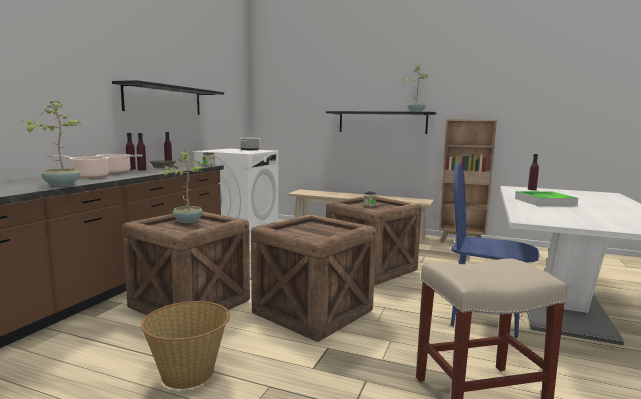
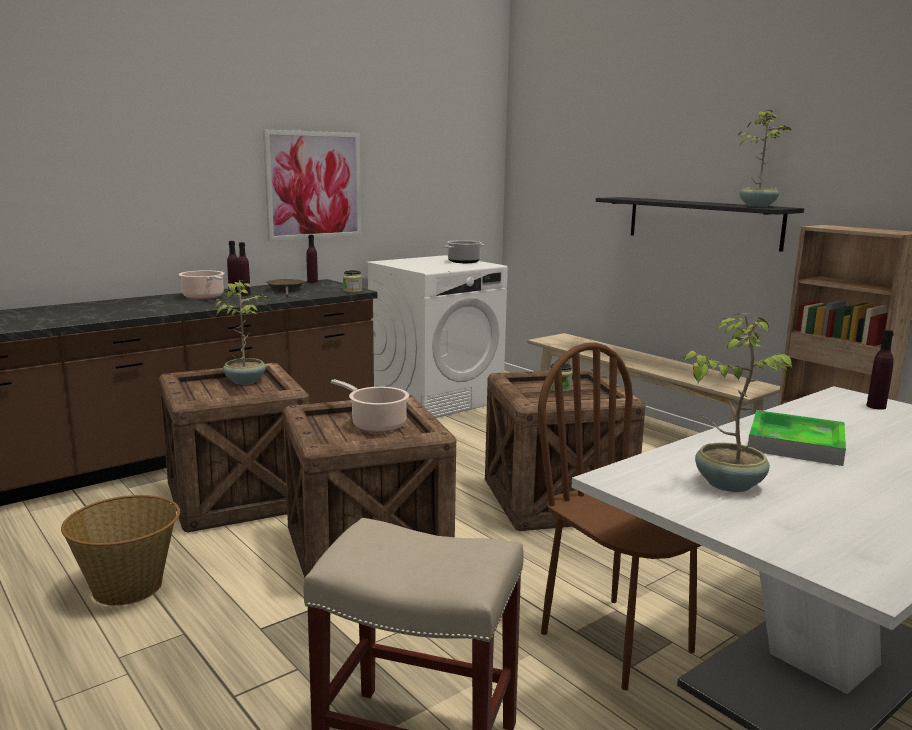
camera: 30 degrees right, 5 degrees up
potted plant [22,101,80,186] -> potted plant moved to [683,313,792,492]
cooking pot [53,155,109,178] -> cooking pot moved to [331,379,409,432]
black shelf [112,80,224,115] -> picture [263,130,361,241]
blue chair [451,161,540,338] -> brown chair [537,343,702,690]

